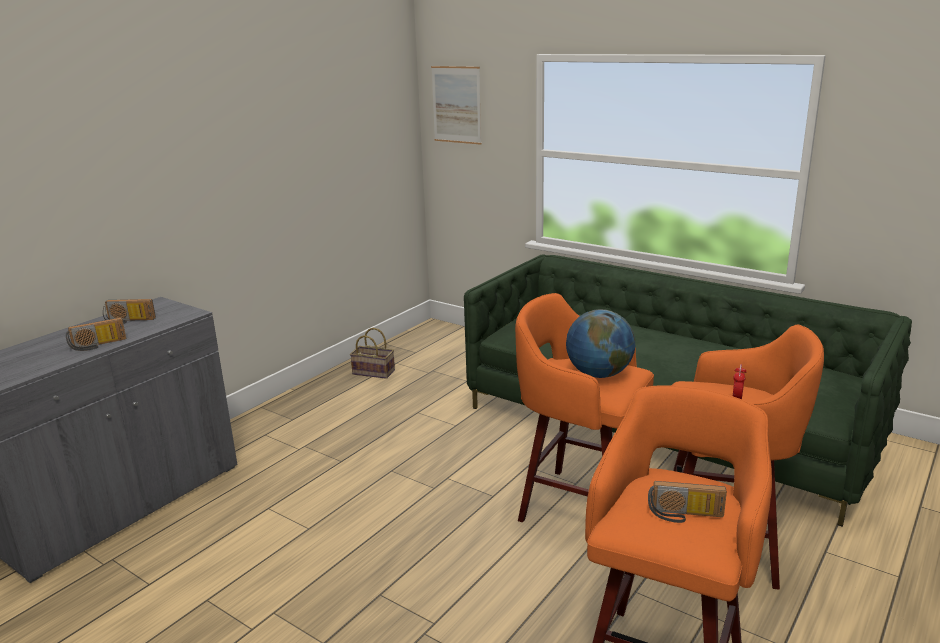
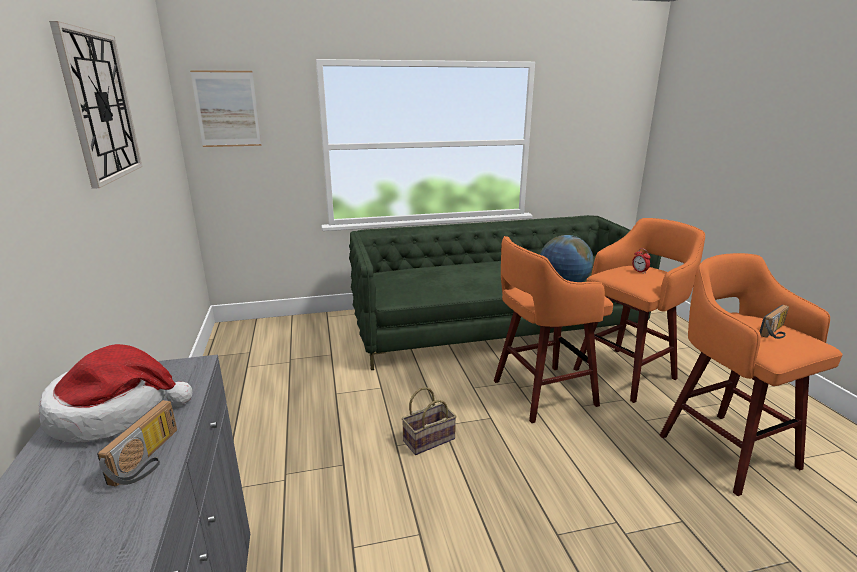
camera: 50 degrees left, 0 degrees up
radio [103,299,156,324] -> hat [39,344,192,443]
basket [350,328,395,379] -> basket moved to [402,387,457,455]
none -> wall clock [49,21,142,189]

